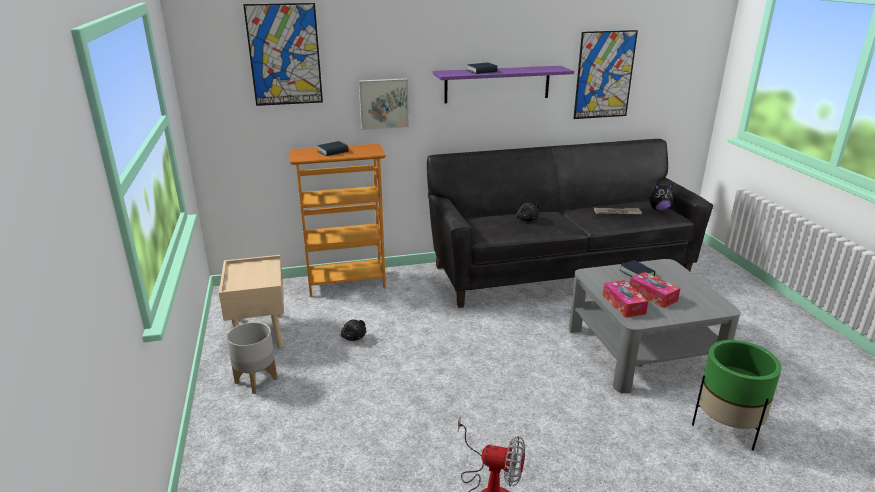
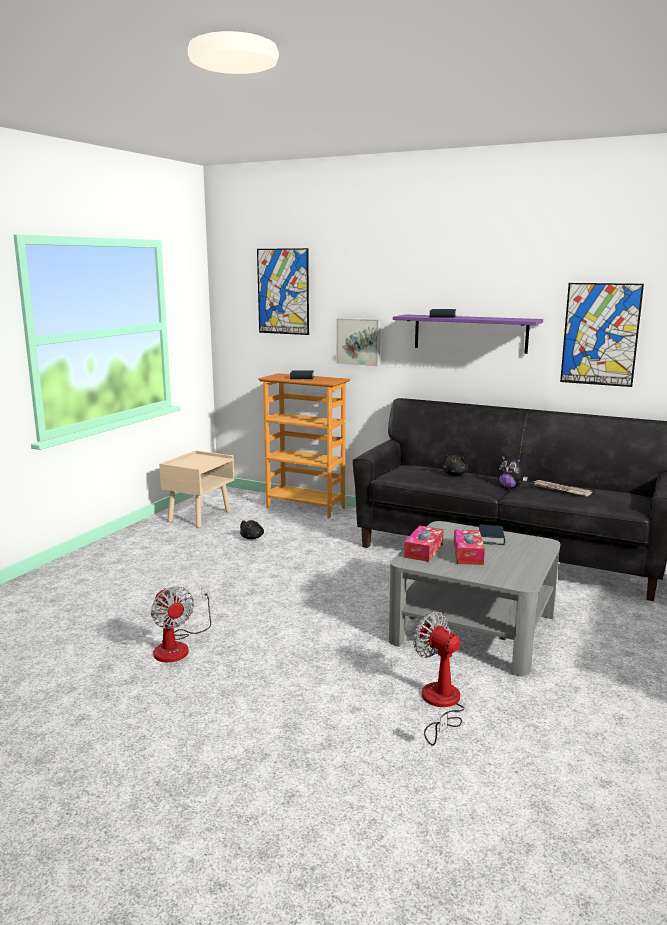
camera: 40 degrees right, 10 degrees down
grey planter [227,322,277,394] -> none
plush toy [649,184,673,211] -> plush toy moved to [497,455,528,488]
green planter [692,340,782,451] -> fan [413,612,464,746]

